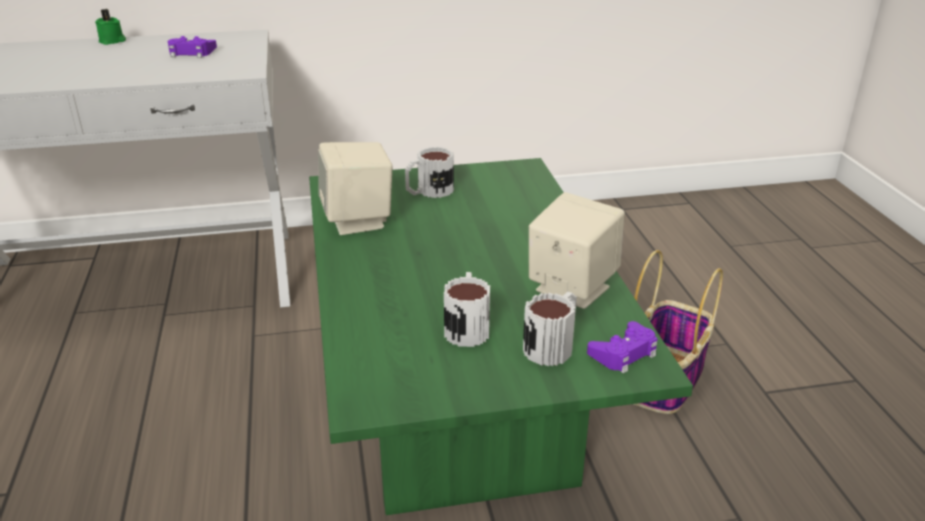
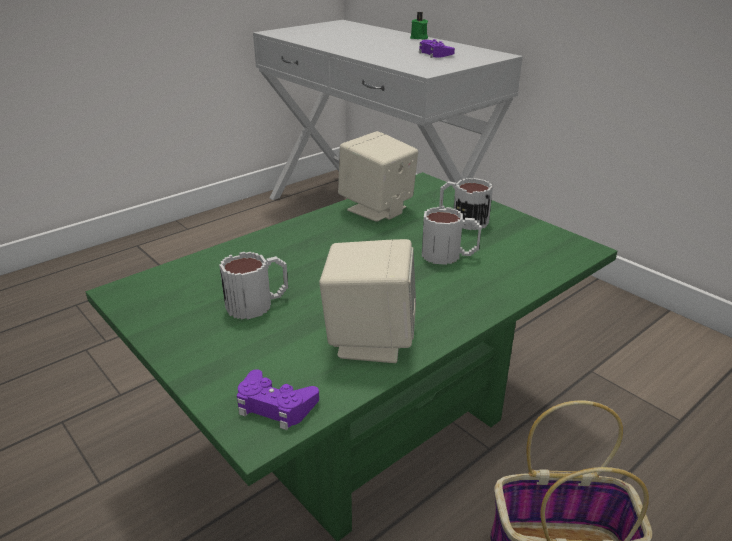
camera: 60 degrees right, 0 degrees up
mug [523,292,577,367] -> mug moved to [422,207,481,265]

